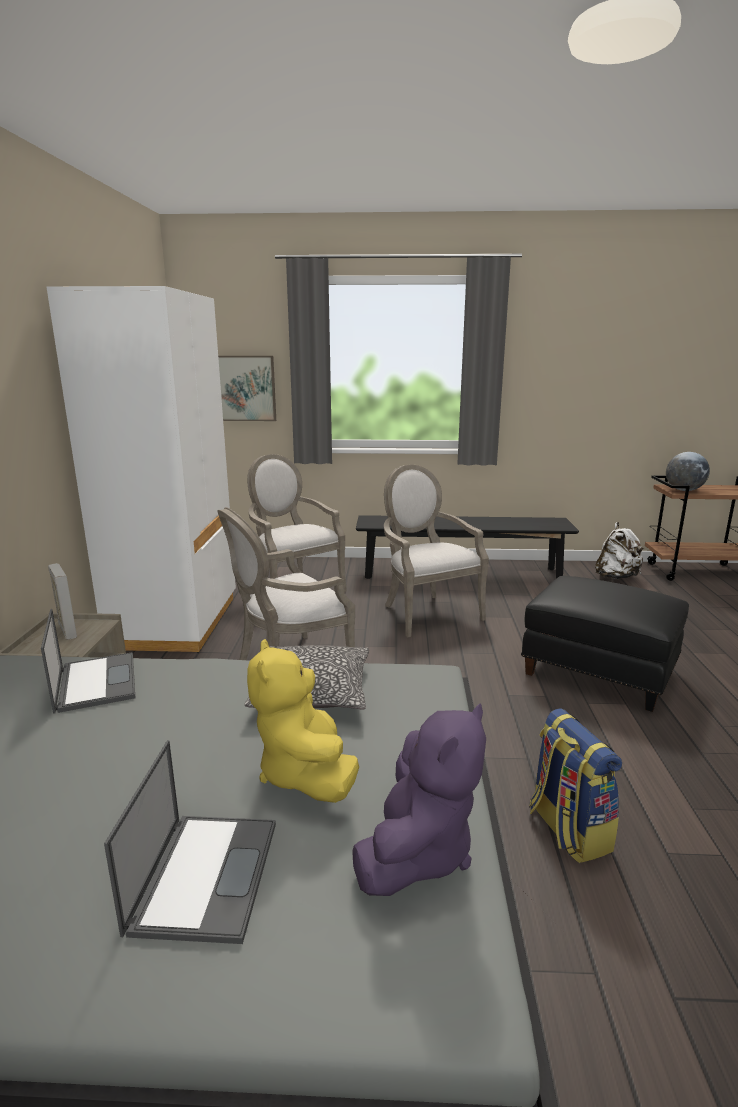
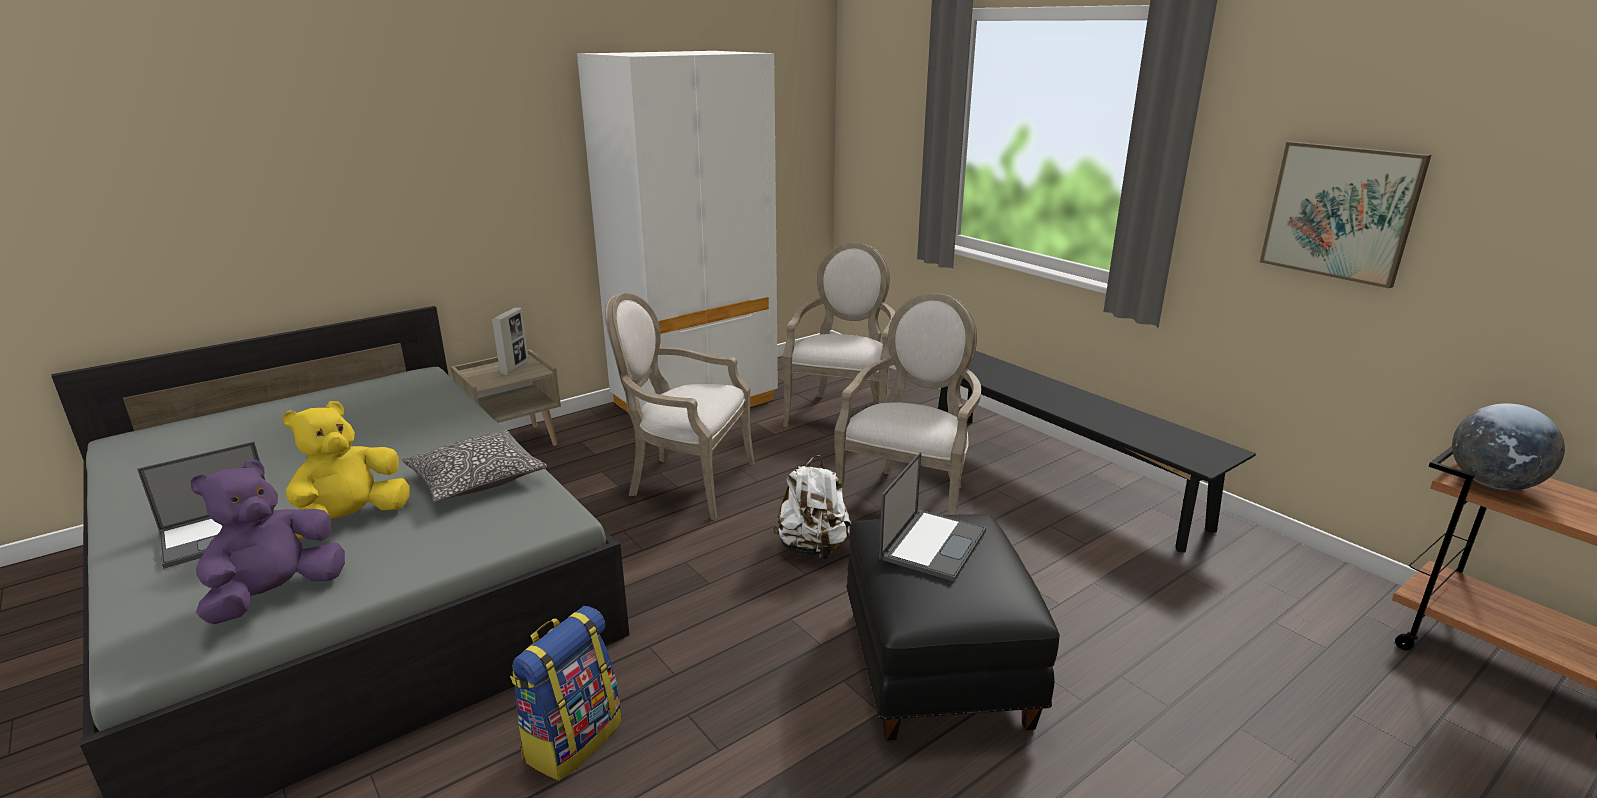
camera: 50 degrees right, 5 degrees up
laptop [41,609,135,714] -> laptop moved to [879,452,986,581]
picture [218,356,276,421] -> picture moved to [1260,141,1431,288]
purple plush toy [352,704,486,896] -> purple plush toy turned 135 degrees clockwise [190,460,345,624]
white backpack [595,522,643,579] -> white backpack moved to [773,455,851,559]

